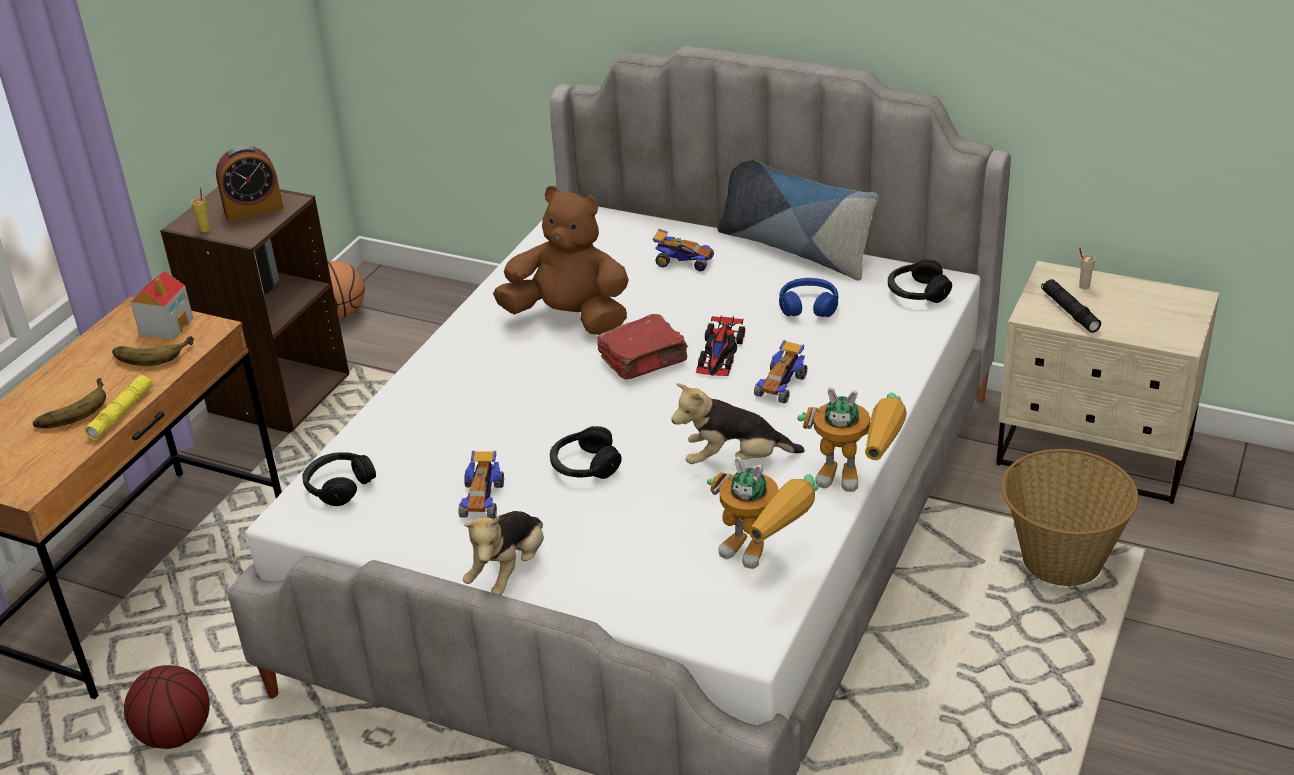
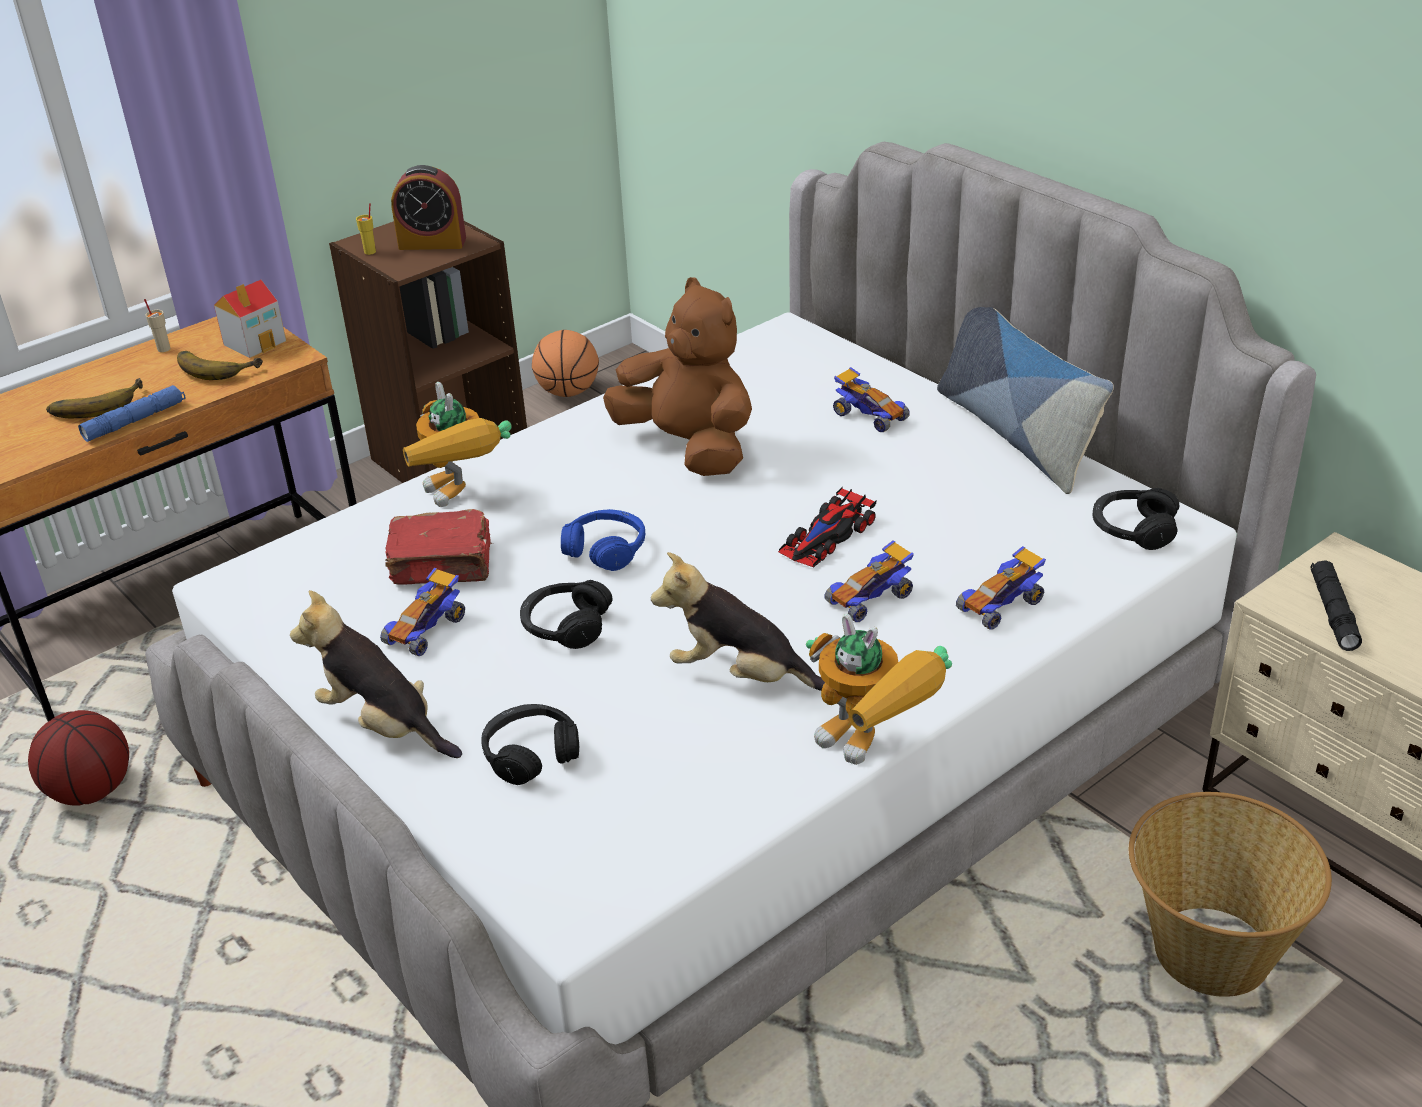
camera: 25 degrees right, 0 degrees up
yellow flashlight [85,375,153,440] -> blue flashlight [78,385,186,442]
black headphones [302,452,376,506] -> black headphones moved to [481,704,580,785]
plush toy [463,511,544,595] -> plush toy turned 75 degrees clockwise [290,590,462,758]
red book [597,314,688,379] -> red book moved to [385,509,493,584]
toy robot [707,456,818,569] -> toy robot moved to [403,382,512,507]
blue headphones [779,278,838,317] -> blue headphones moved to [561,509,645,571]
beige cup [1079,248,1095,289] -> beige cup moved to [144,299,170,352]
none -> toy car [956,546,1046,630]

